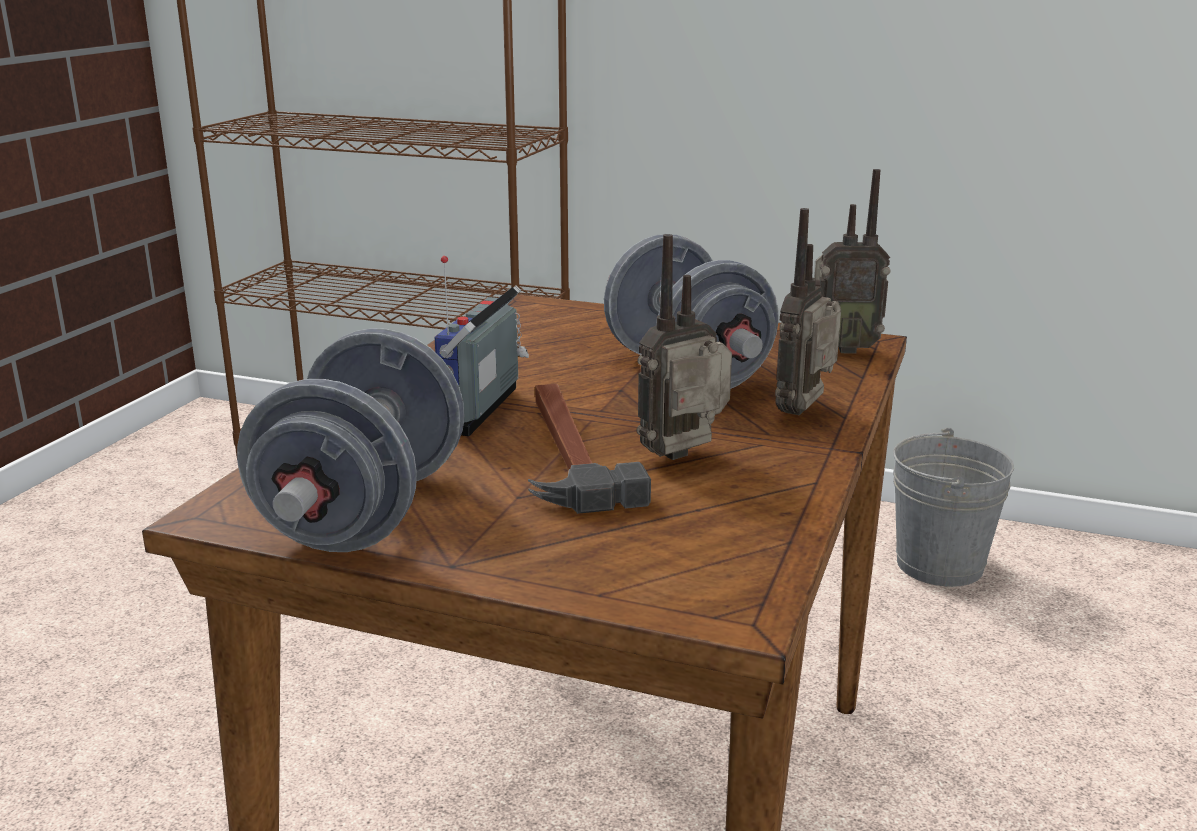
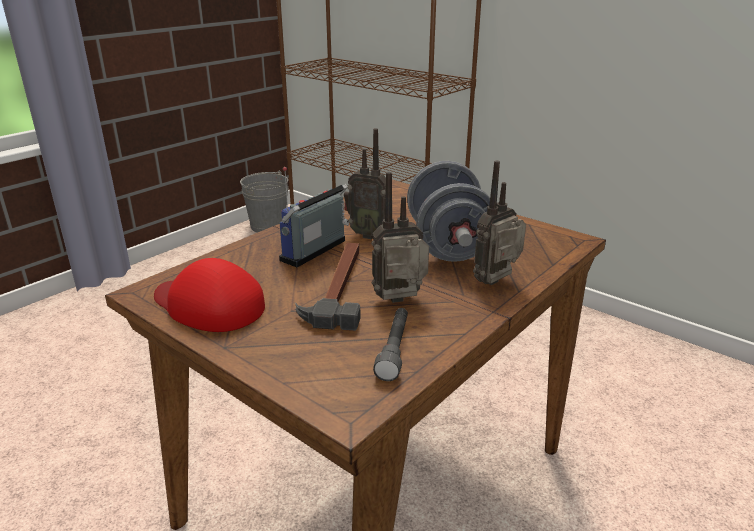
camera: 20 degrees right, 5 degrees up
grey dumbbell [237,328,465,552] -> red cap [154,258,265,332]
radio [814,169,891,354] -> radio moved to [344,128,386,239]
grey bucket [893,428,1014,587] -> grey bucket moved to [240,171,288,233]
none -> grey flashlight [373,308,408,381]

